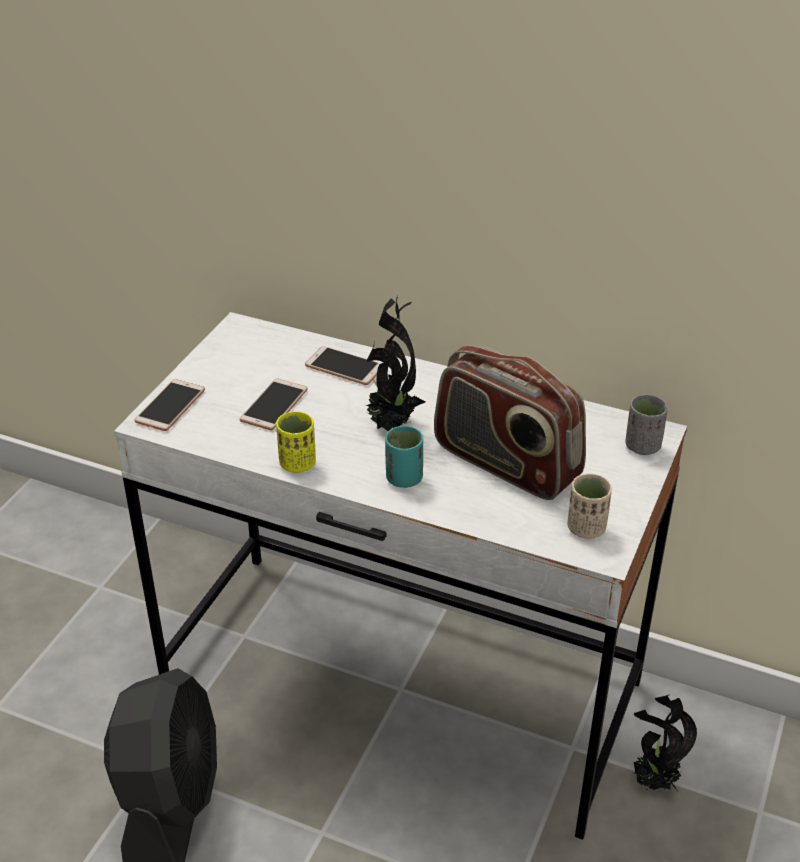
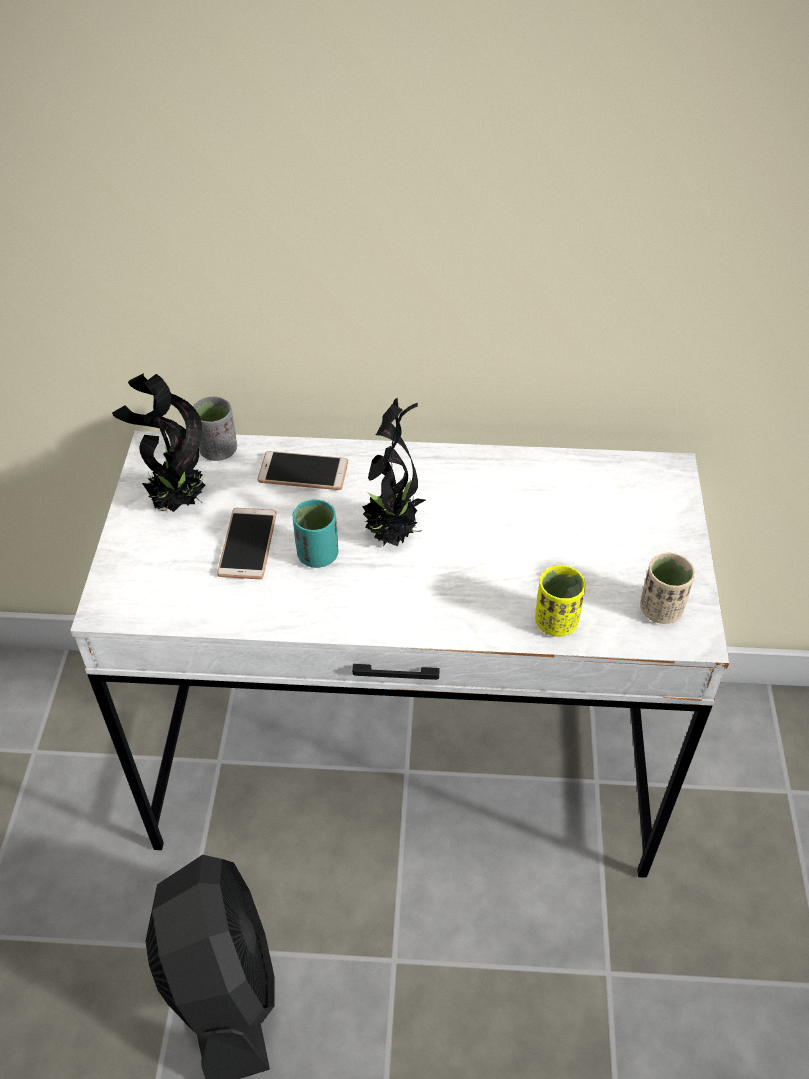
camera: 20 degrees left, 10 degrees up
phone [134,379,205,431] -> none
yellow cup [276,411,316,473] -> yellow cup moved to [535,565,586,637]
turquoise cup [385,426,423,488] -> turquoise cup moved to [293,499,339,568]
radio [434,345,586,500] -> none
grey cup [625,394,668,455] -> grey cup moved to [193,396,237,461]
potted plant [633,695,697,791] -> potted plant moved to [112,373,205,512]

